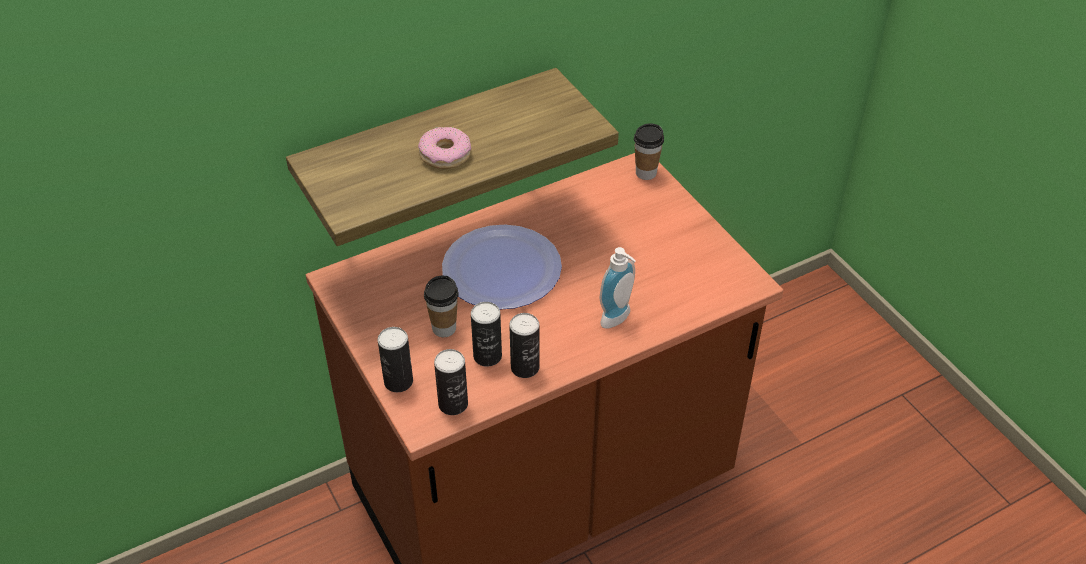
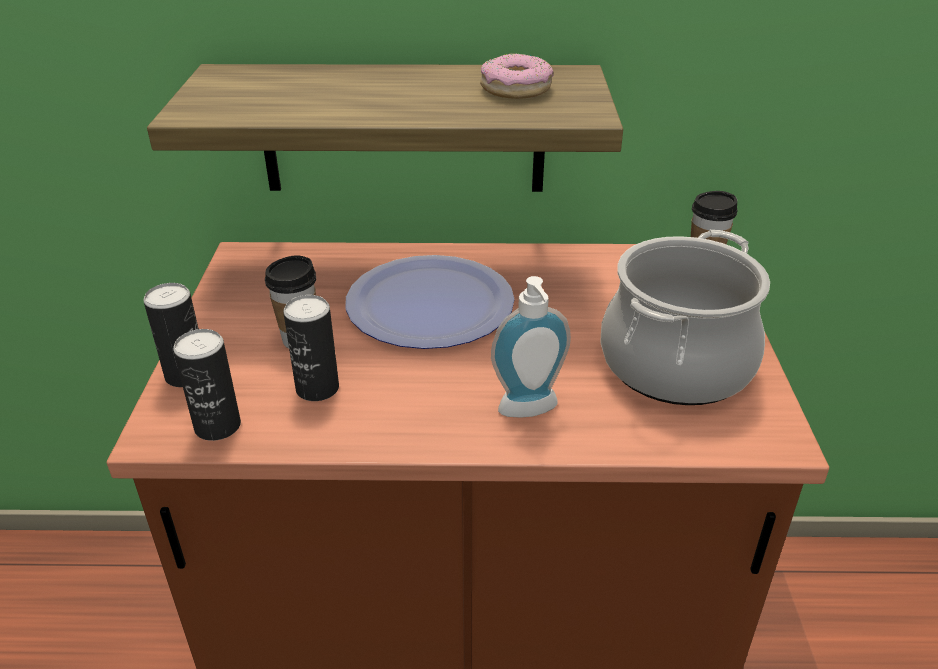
camera: 30 degrees right, 10 degrees down
donut [418,127,471,169] -> donut moved to [480,53,554,99]
can [509,313,540,378] -> none
none -> cooking pot [600,230,770,405]

